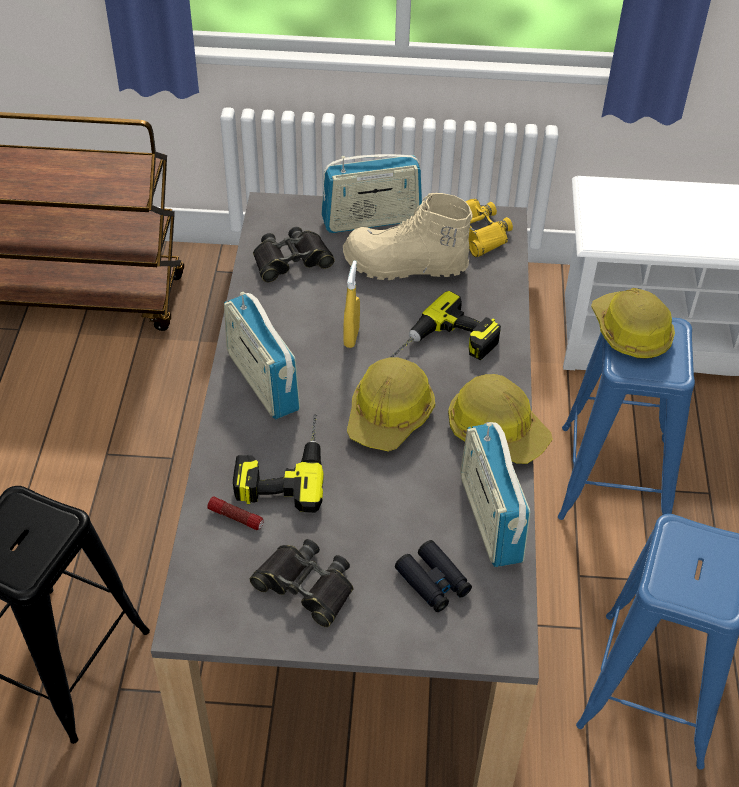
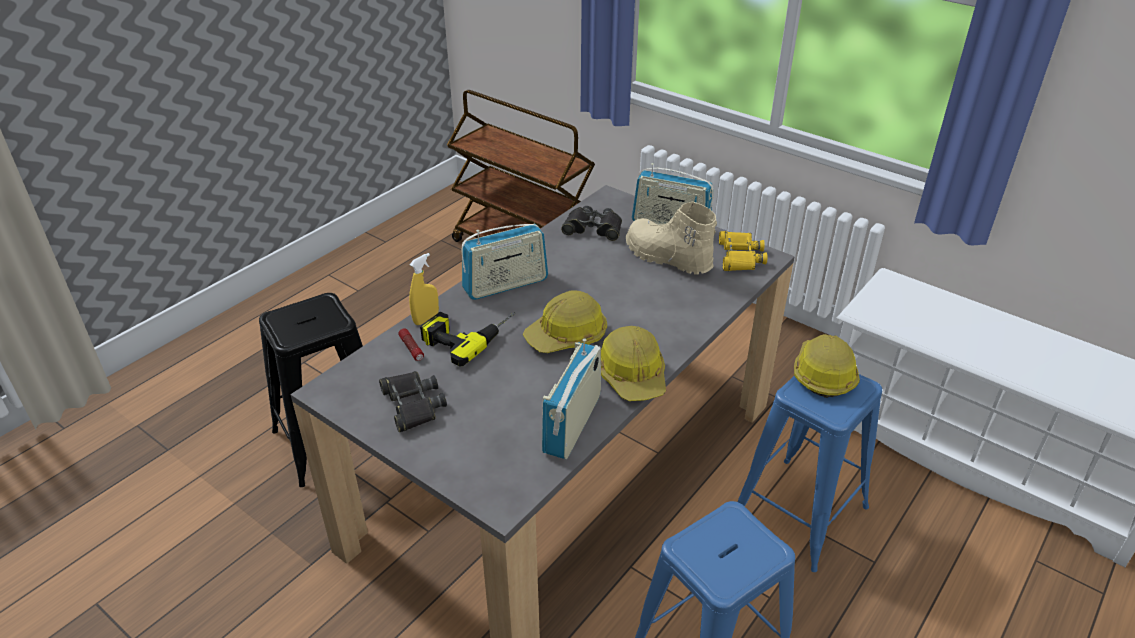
camera: 35 degrees right, 10 degrees down
radio [224,292,300,419] -> radio turned 120 degrees counterclockwise [461,224,548,300]
yellow spray bottle [344,261,360,348] -> yellow spray bottle moved to [409,253,439,325]
power drill [390,291,501,360] -> none
black binoculars [395,540,472,612] -> none

